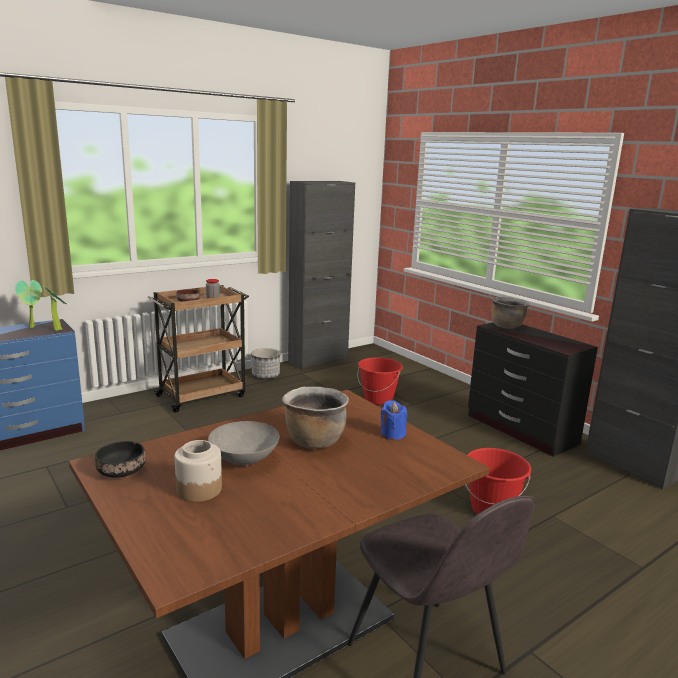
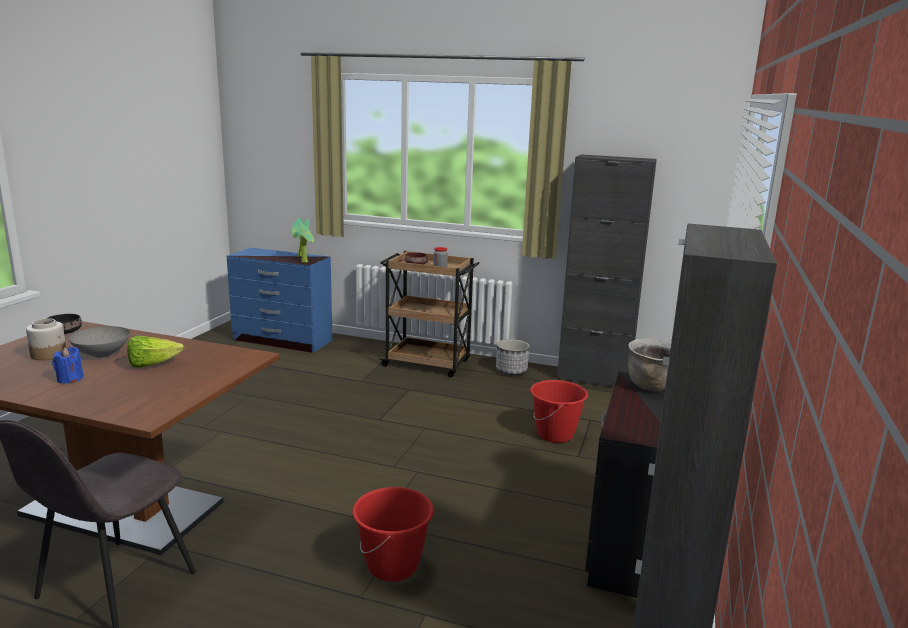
camera: 55 degrees right, 0 degrees up
brown cooking pot [282,387,349,449] -> lettuce [127,335,184,368]
blue candle [381,400,407,440] -> blue candle moved to [52,347,84,384]

